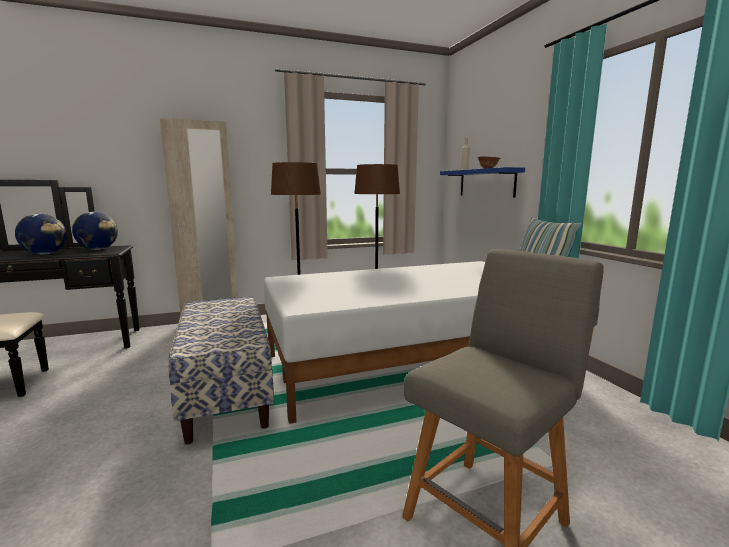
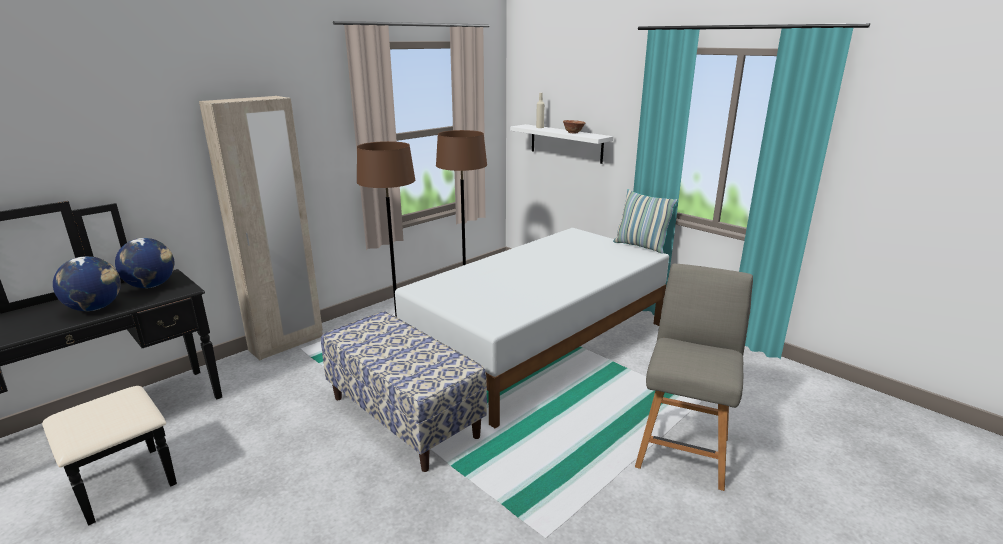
camera: 25 degrees left, 10 degrees up
blue shelf [440,167,525,198] -> white shelf [510,124,613,164]

